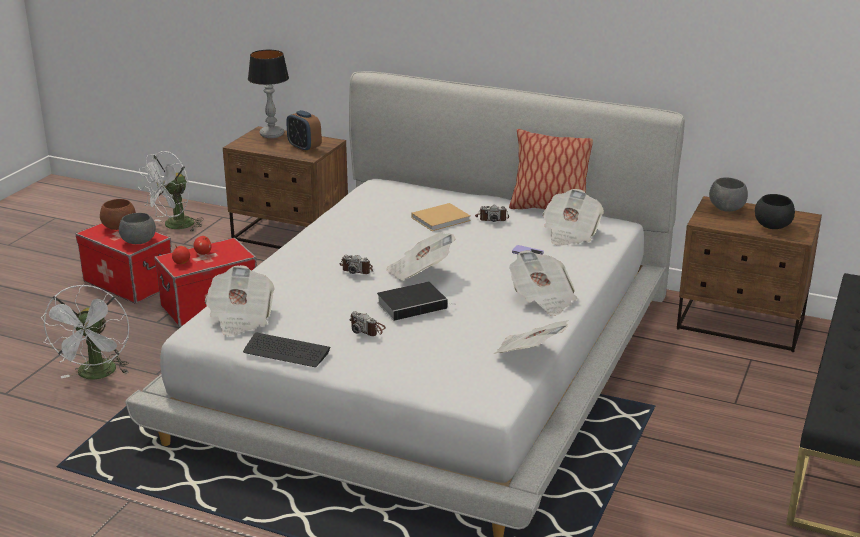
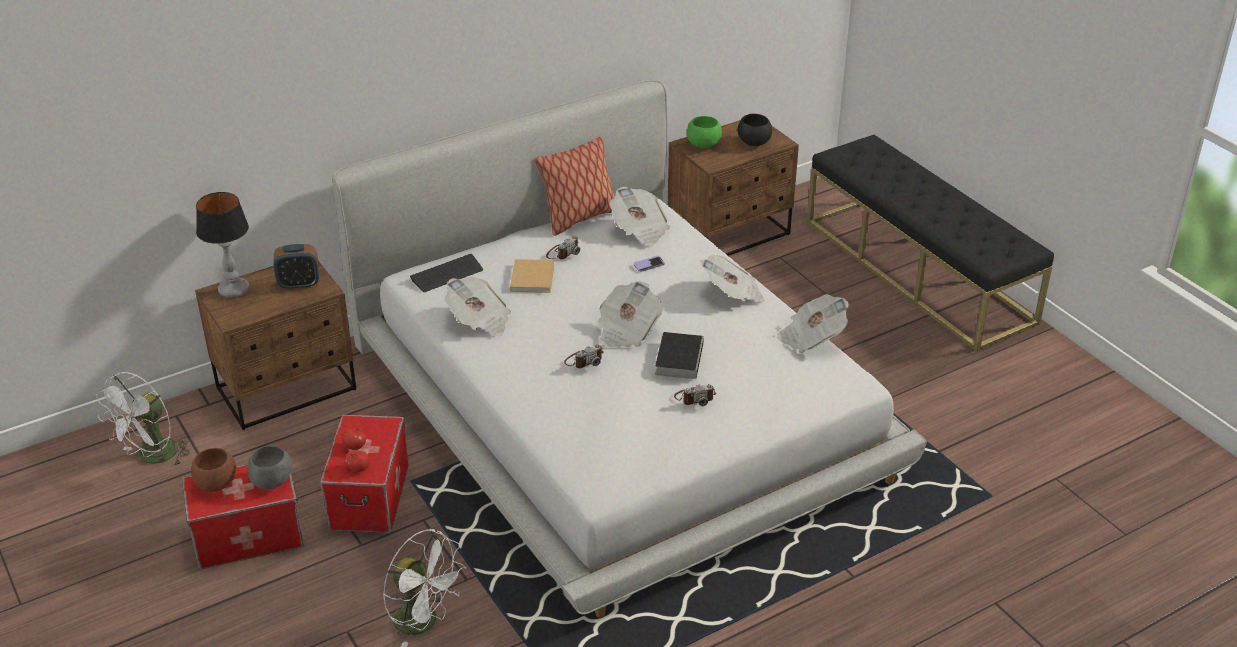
camera: 55 degrees left, 10 degrees up
white fan [139,151,204,231] -> white fan turned 45 degrees clockwise [96,372,190,466]
newspaper [205,265,275,336] -> newspaper moved to [444,277,511,336]
keyboard [243,332,330,367] -> keyboard moved to [410,254,483,292]
grey bowl [709,177,748,212] -> green bowl [687,116,722,148]

